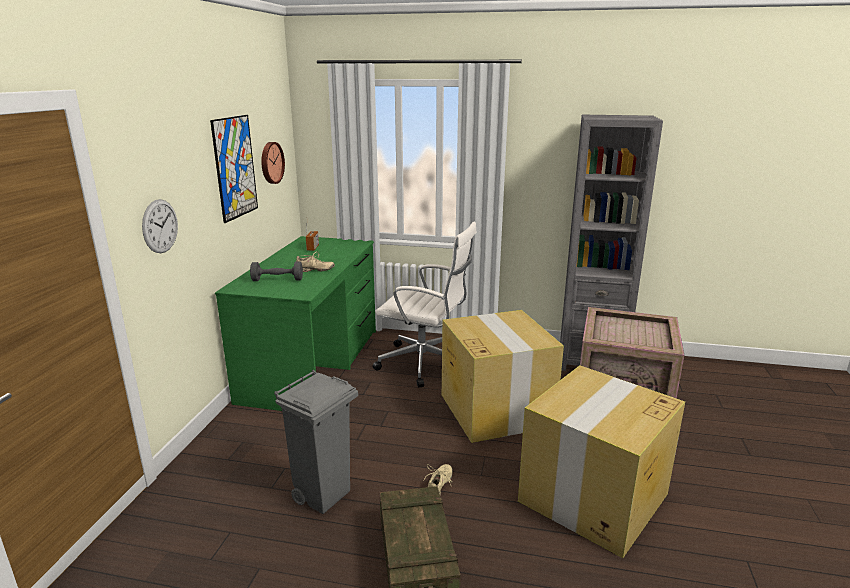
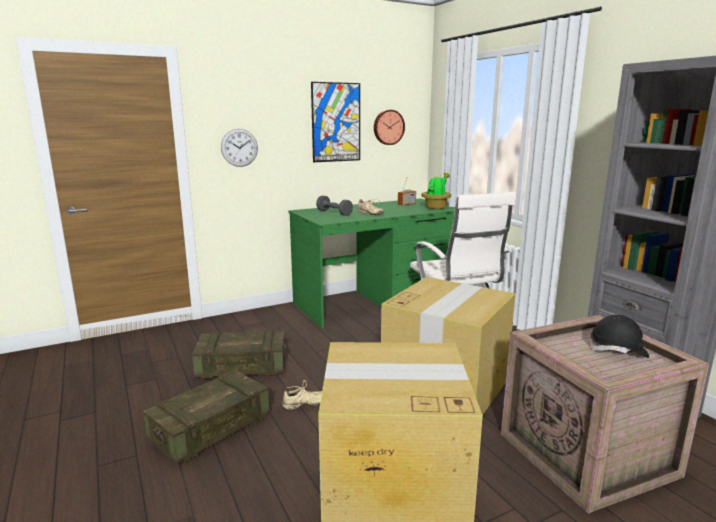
camera: 50 degrees right, 5 degrees down
grey trash can [274,370,358,514] -> crate [192,330,286,379]
none -> potted plant [422,173,451,209]
none -> black hard hat [589,315,649,358]

